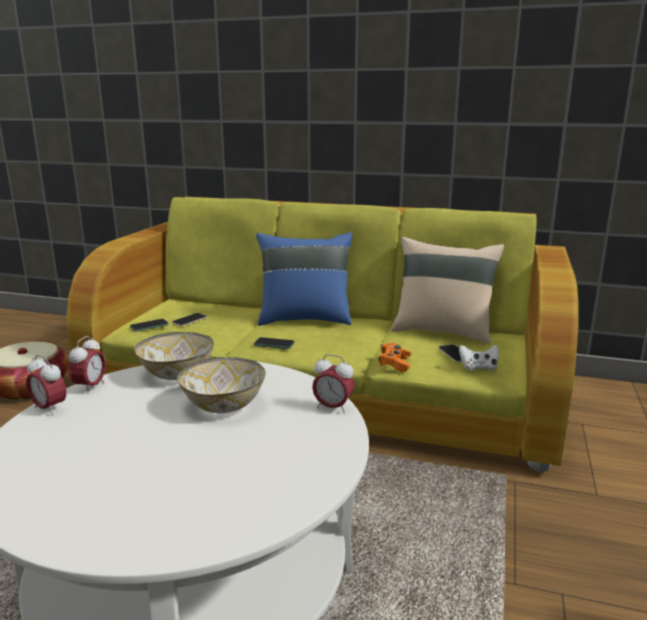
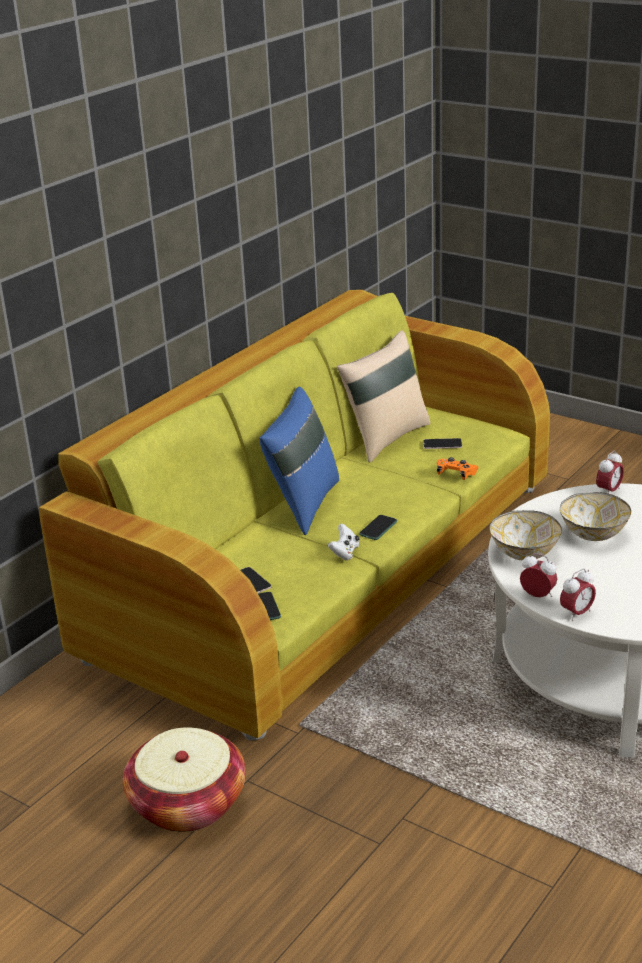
camera: 70 degrees left, 10 degrees up
white game controller [459,345,499,371] -> white game controller moved to [328,524,360,560]

